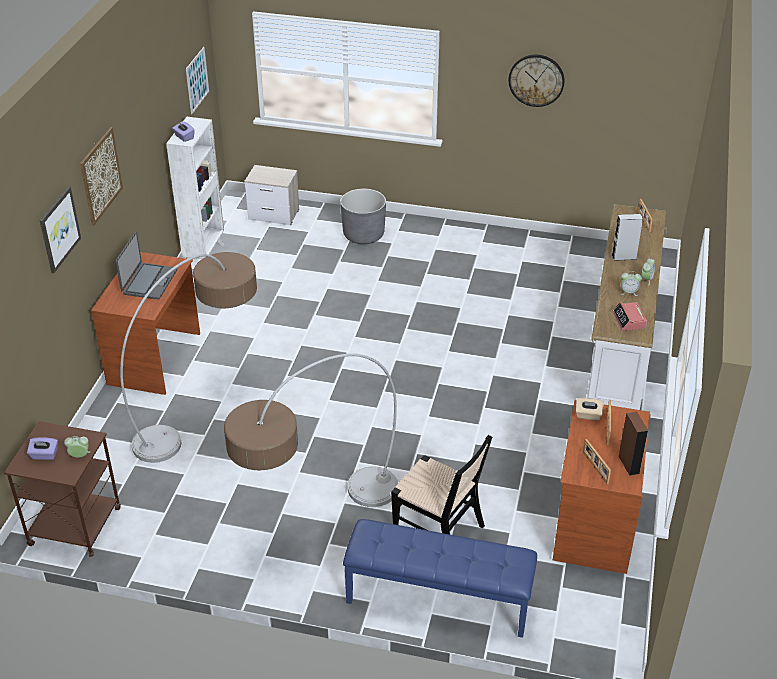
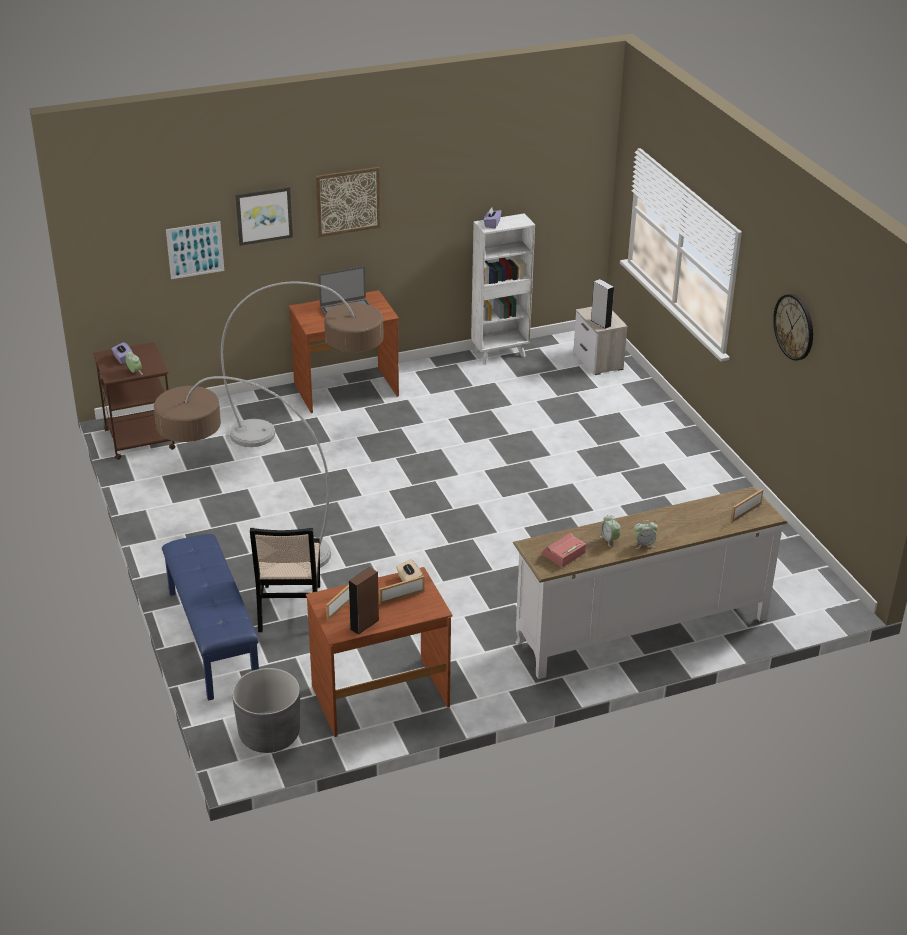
camera: 55 degrees right, 5 degrees down
picture [186,47,209,114] -> picture moved to [166,221,224,279]
grey planter [340,189,386,244] -> grey planter moved to [232,668,300,753]
grey speaker [612,214,643,261] -> grey speaker moved to [591,279,614,329]

